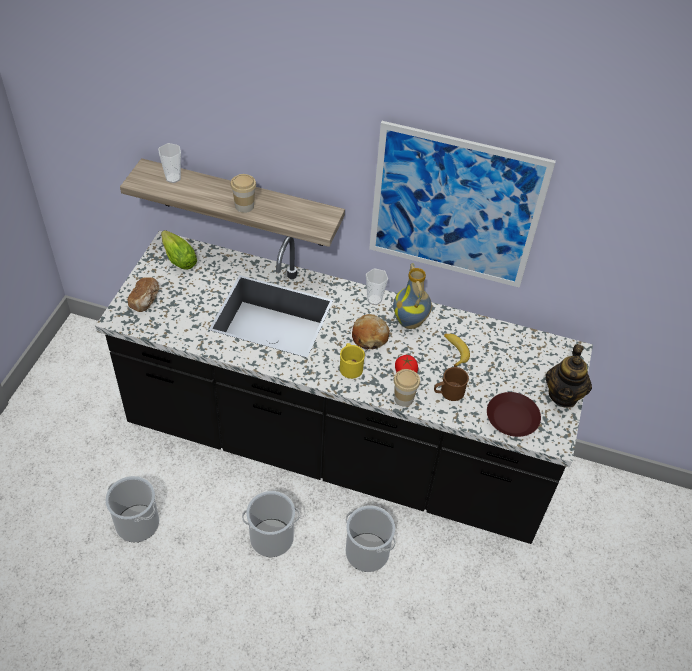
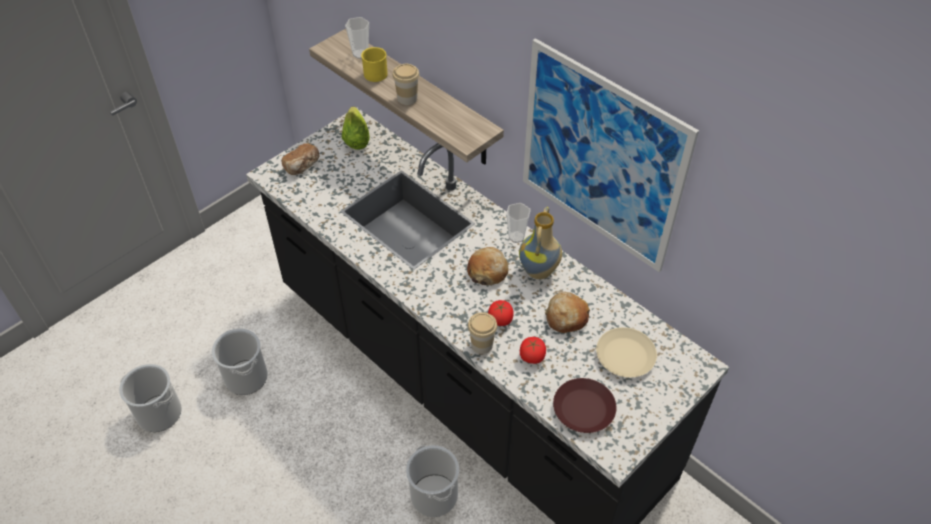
camera: 30 degrees right, 0 degrees up
bucket [242,491,300,557] -> bucket moved to [119,364,182,432]
yellow mug [340,343,365,379] -> yellow mug moved to [361,47,388,82]
brown mug [434,367,469,401] -> tomato [520,337,546,364]
banana [444,334,470,367] -> bread [545,292,590,333]
teapot [545,344,592,408] -> none
none -> beige plate [596,327,657,377]

